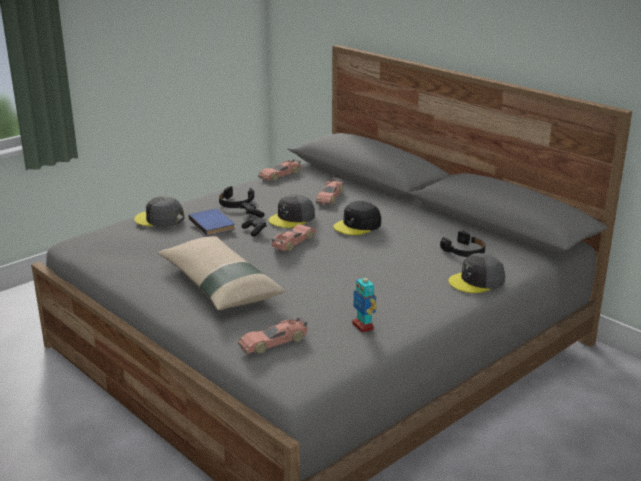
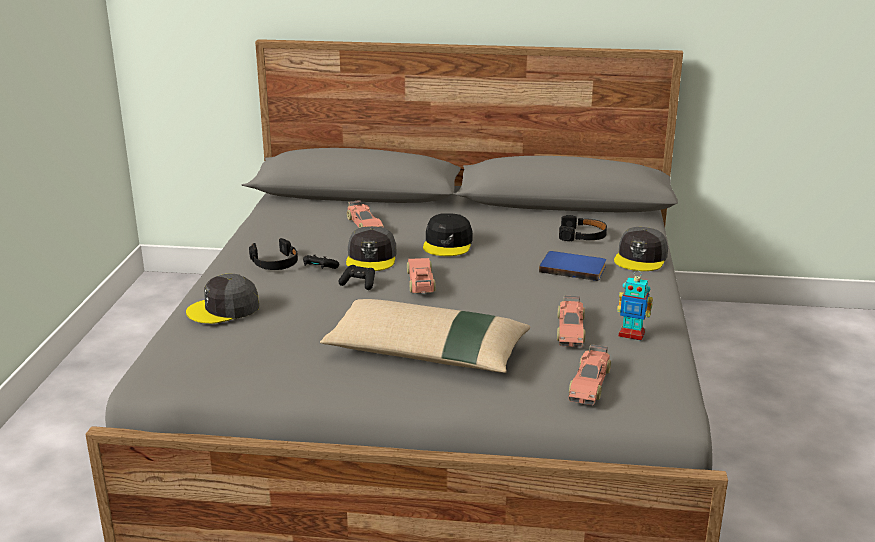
camera: 40 degrees left, 0 degrees up
blue book [189,209,235,236] -> blue book moved to [539,251,606,281]
toy car [258,159,301,181] -> toy car moved to [557,296,585,347]

